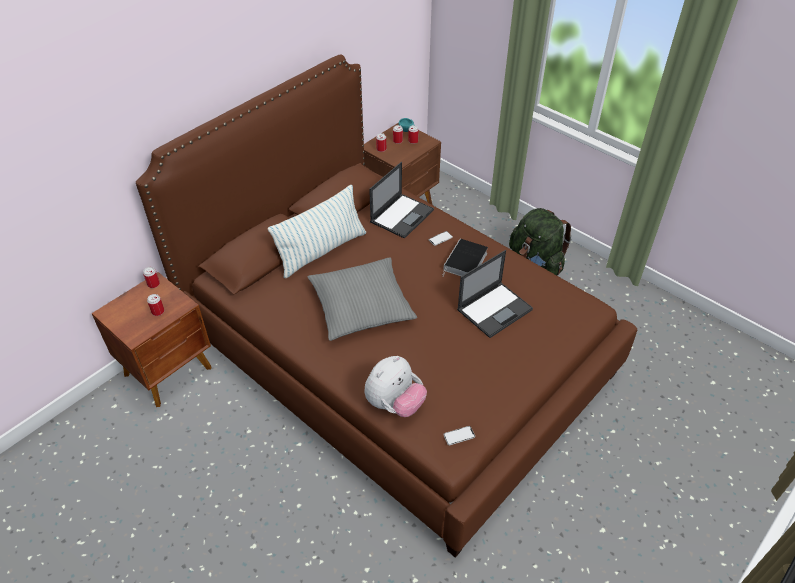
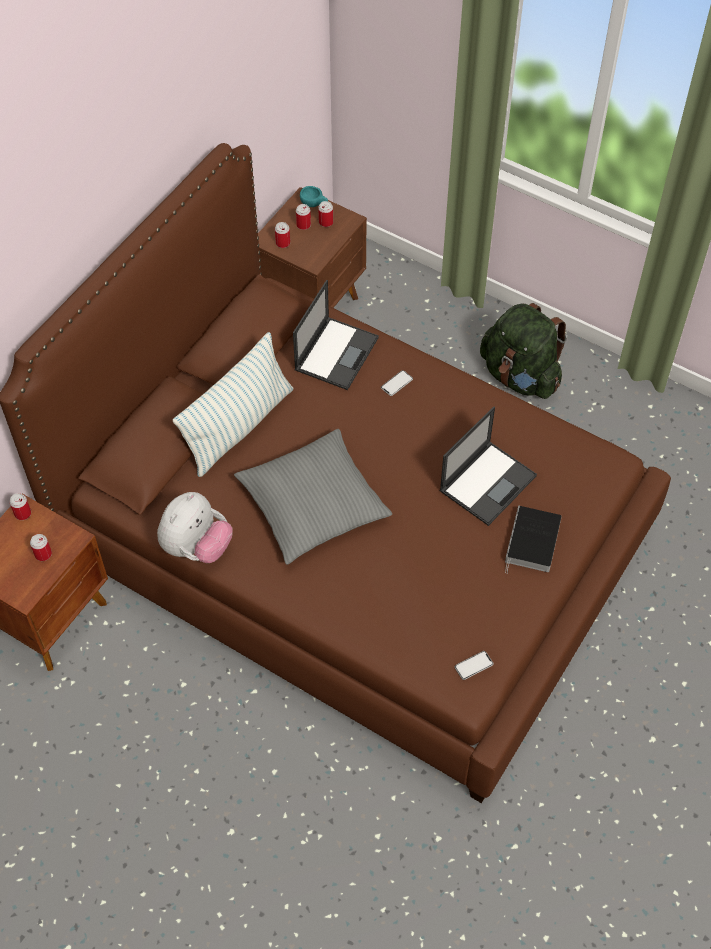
camera: 10 degrees left, 10 degrees up
plush toy [364,356,427,417] -> plush toy moved to [157,492,233,563]
book [442,239,488,277] -> book moved to [505,506,562,573]

